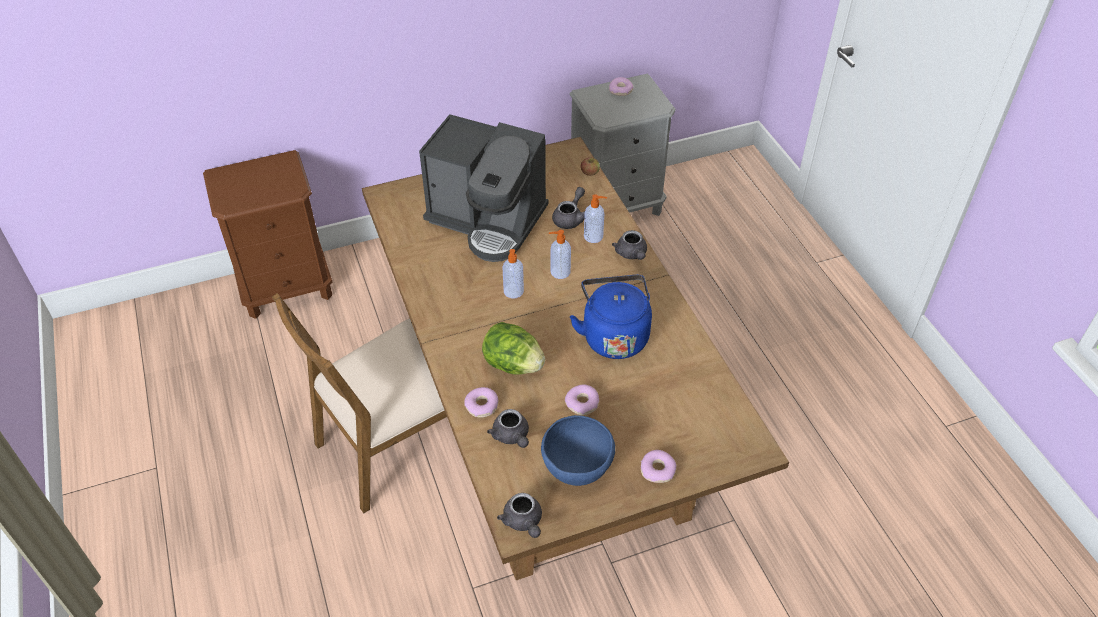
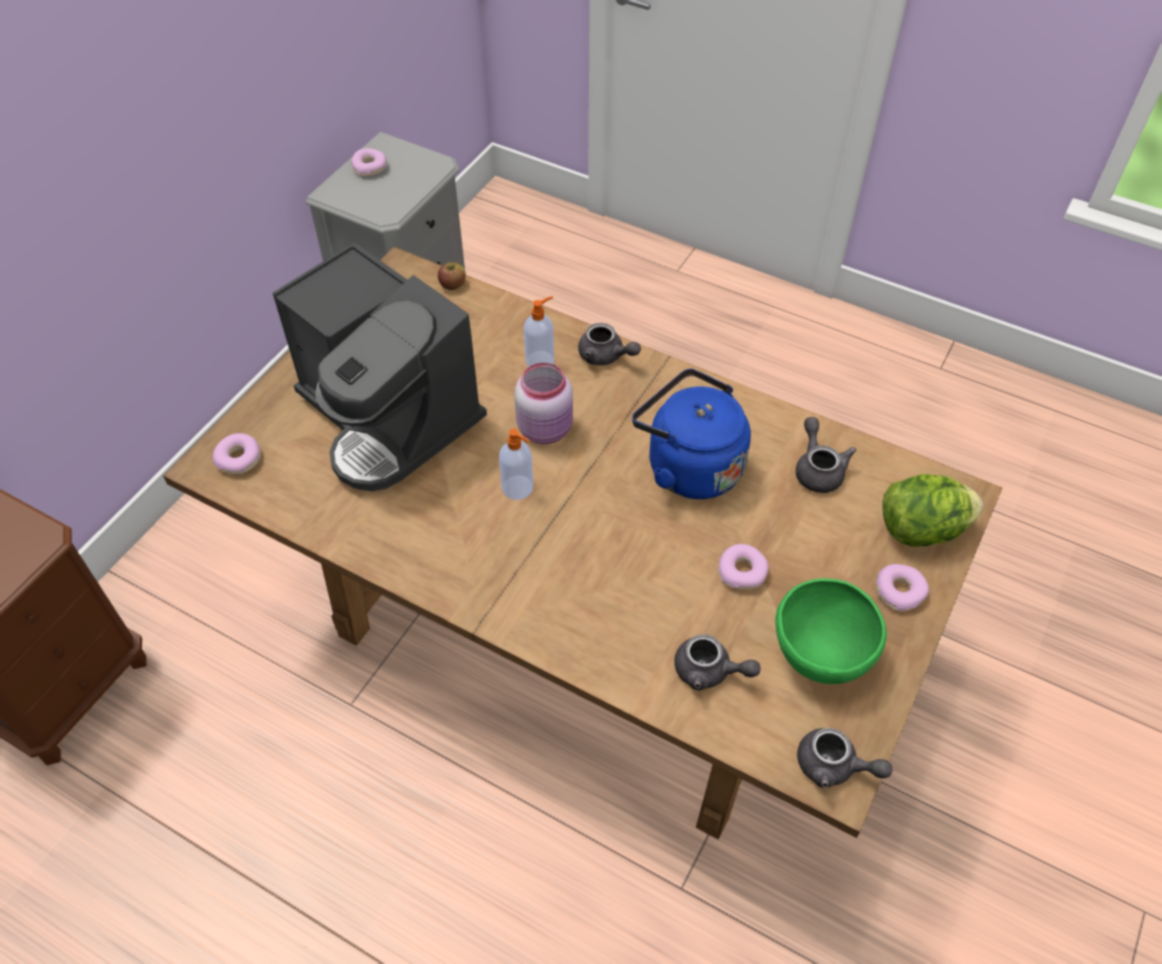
camera: 40 degrees left, 5 degrees up
brown chair [272,293,447,513] -> none
coffee machine [419,114,549,262] -> coffee machine turned 60 degrees clockwise [273,242,487,491]
donut [465,387,498,418] -> donut moved to [212,433,261,474]
lettuce [482,322,545,375] -> lettuce moved to [883,474,983,546]
blue bowl [541,415,615,486] -> green bowl [775,579,887,684]
soap dispenser [549,230,571,279] -> pink jar [514,362,573,444]
grey teapot [552,187,585,229] -> grey teapot moved to [796,417,856,493]

